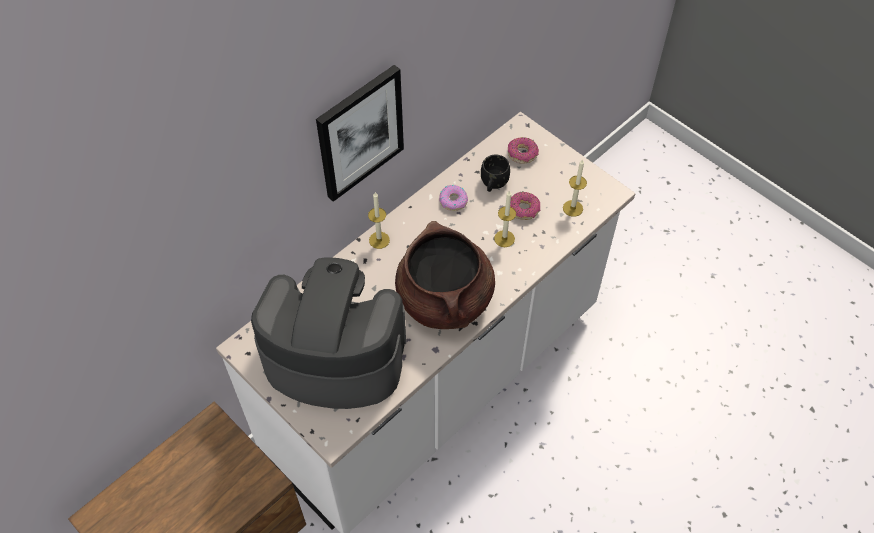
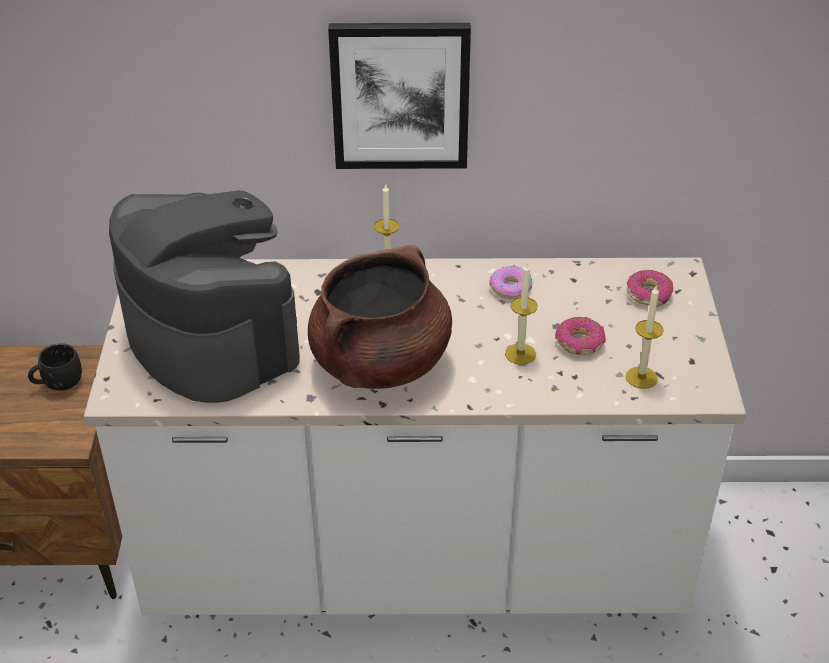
camera: 45 degrees right, 15 degrees down
black mug [481,155,510,192] -> black mug moved to [28,343,82,391]

